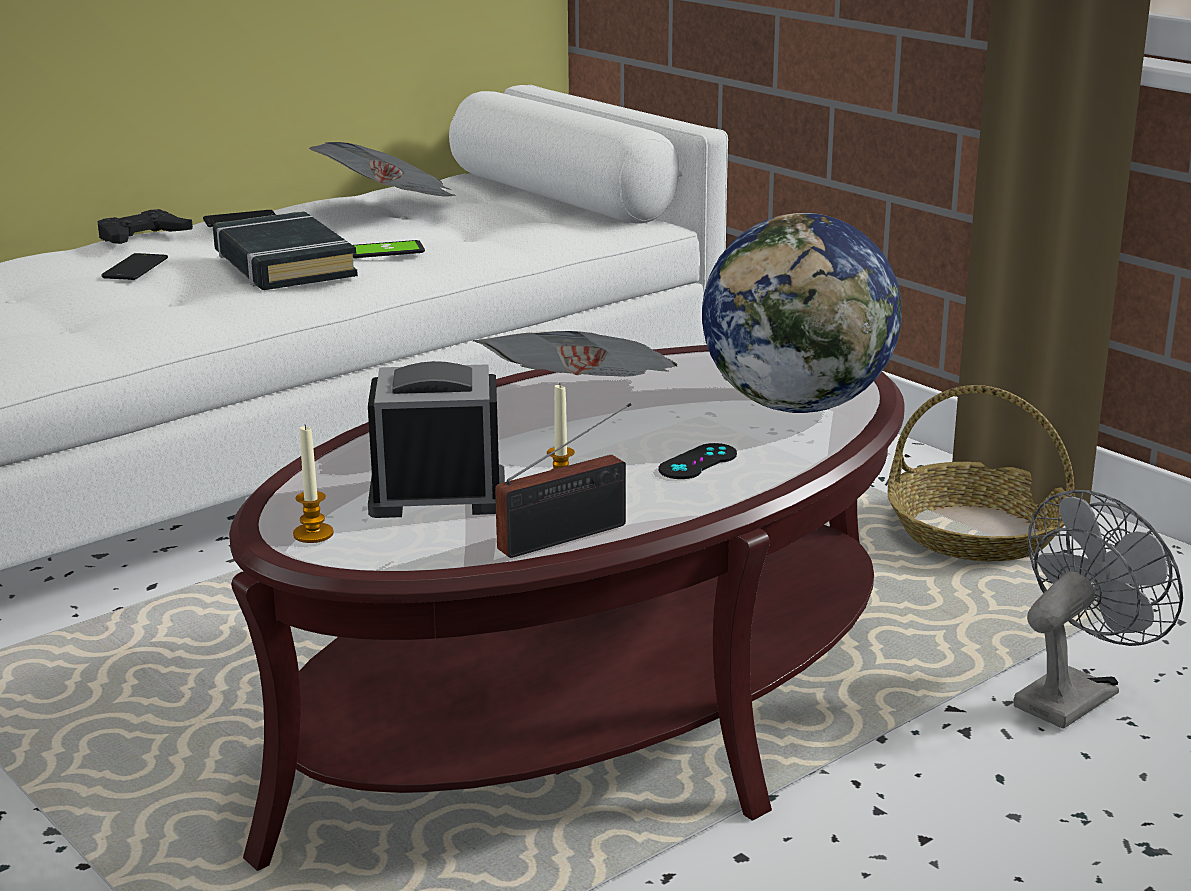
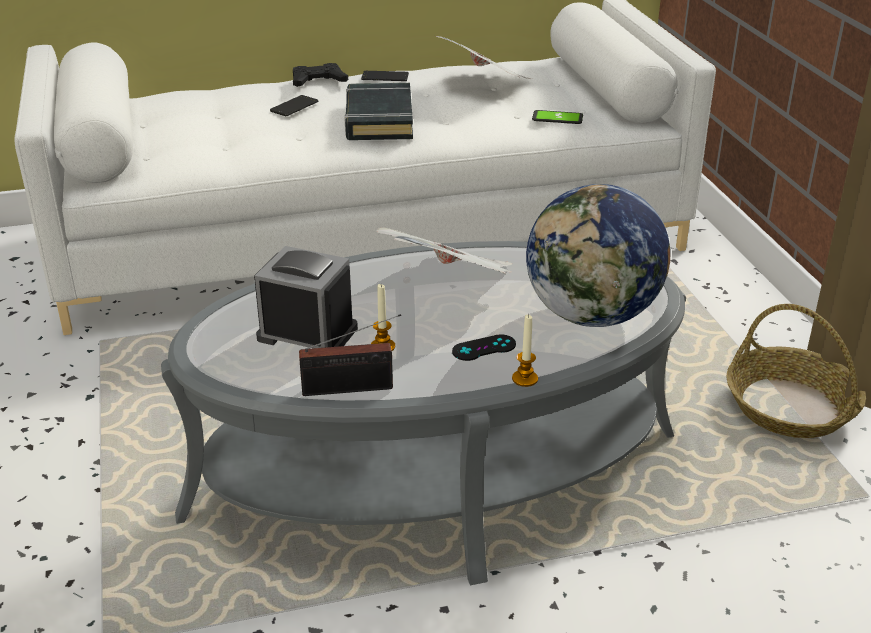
camera: 25 degrees right, 10 degrees up
brown coffee table [229,345,904,871] -> grey coffee table [161,241,686,585]
candle [293,424,334,543] -> candle moved to [512,315,538,387]
phone [353,240,425,258] -> phone moved to [532,110,583,124]
grey fan [1014,490,1183,729] -> none

